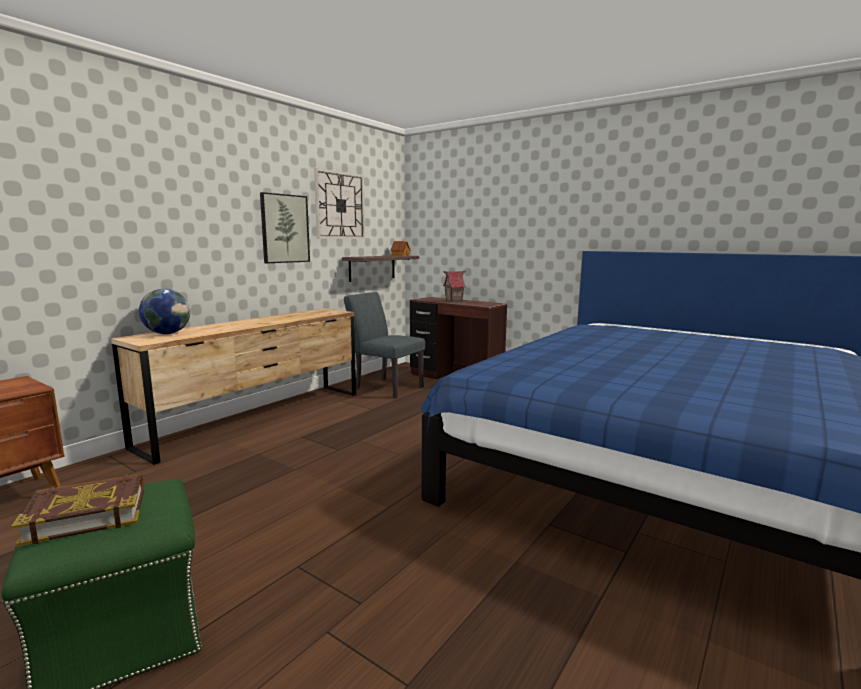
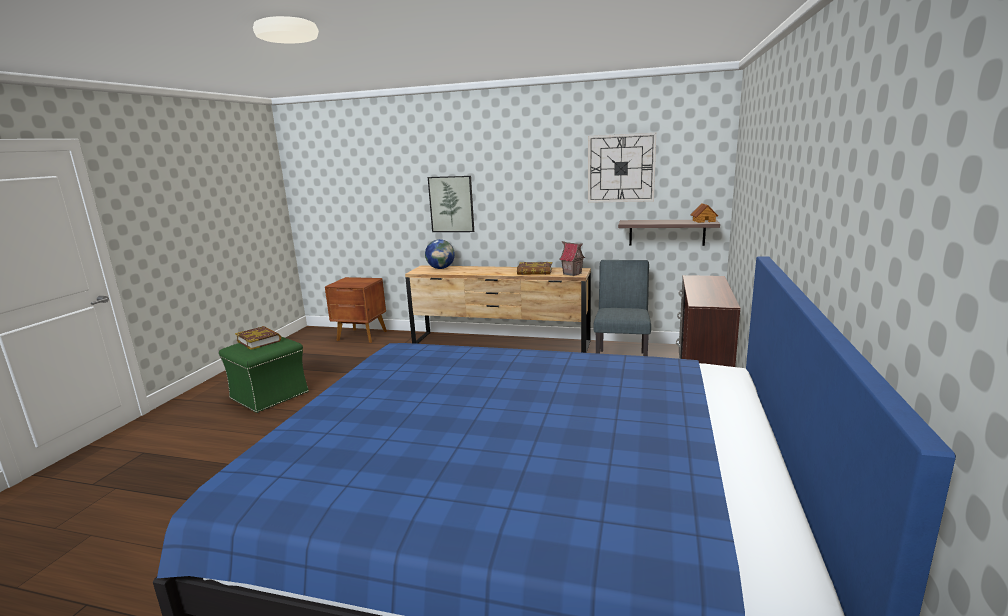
camera: 70 degrees right, 5 degrees up
picture [260,192,310,263] -> picture moved to [428,176,474,232]
toy house [443,271,466,302] -> toy house moved to [559,241,585,276]
none -> book [517,262,552,275]

